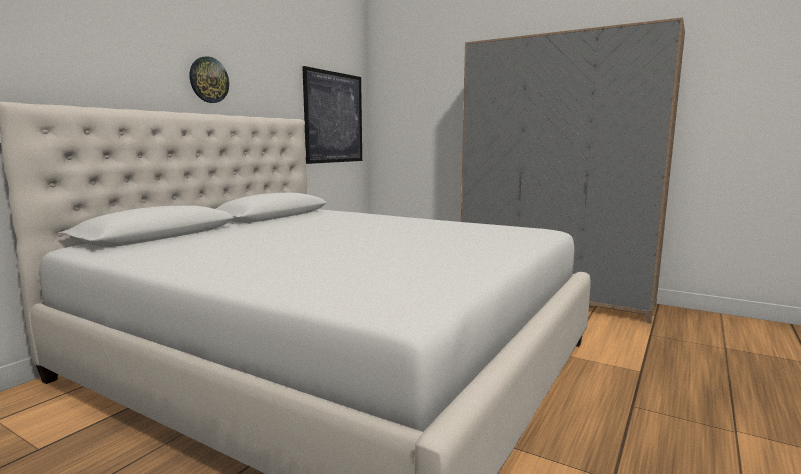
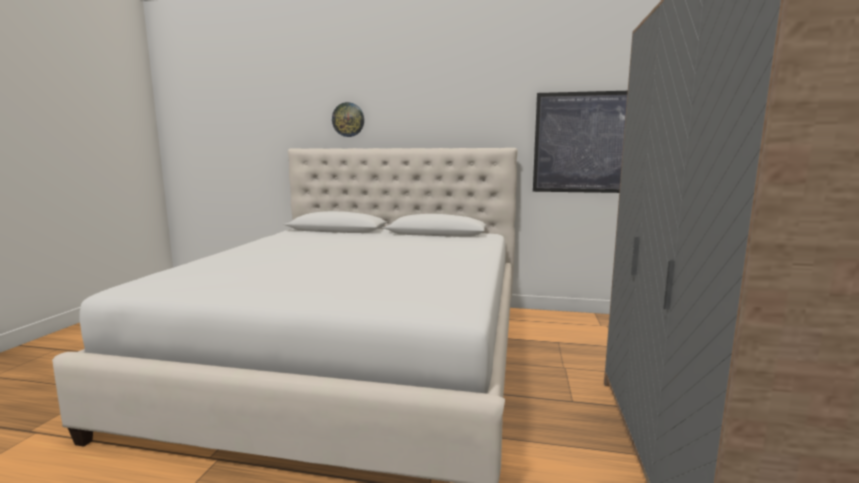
camera: 70 degrees right, 0 degrees up
wall clock [189,56,229,103] -> wall clock moved to [332,102,364,137]

